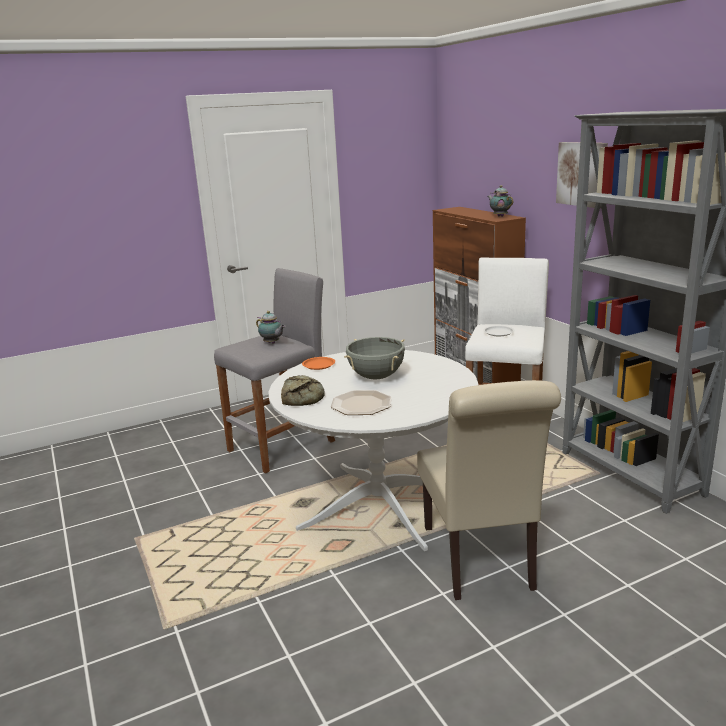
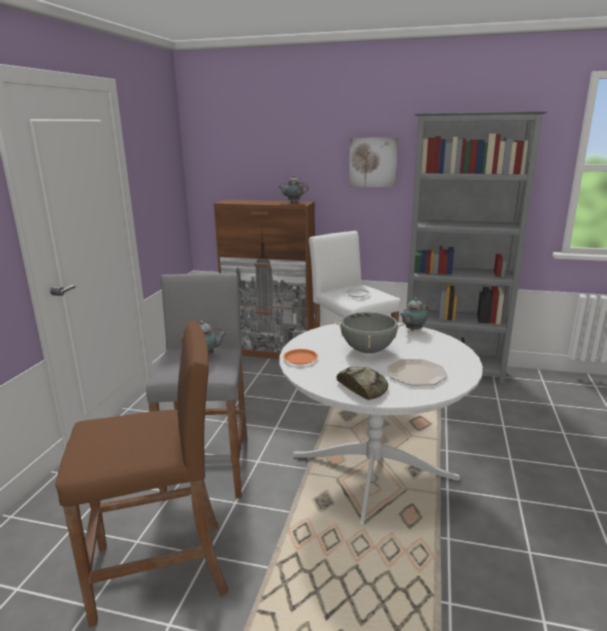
camera: 50 degrees left, 0 degrees up
beige chair [417,380,561,600] -> none
none -> brown stool [55,321,228,627]
none -> teapot [400,298,429,331]

